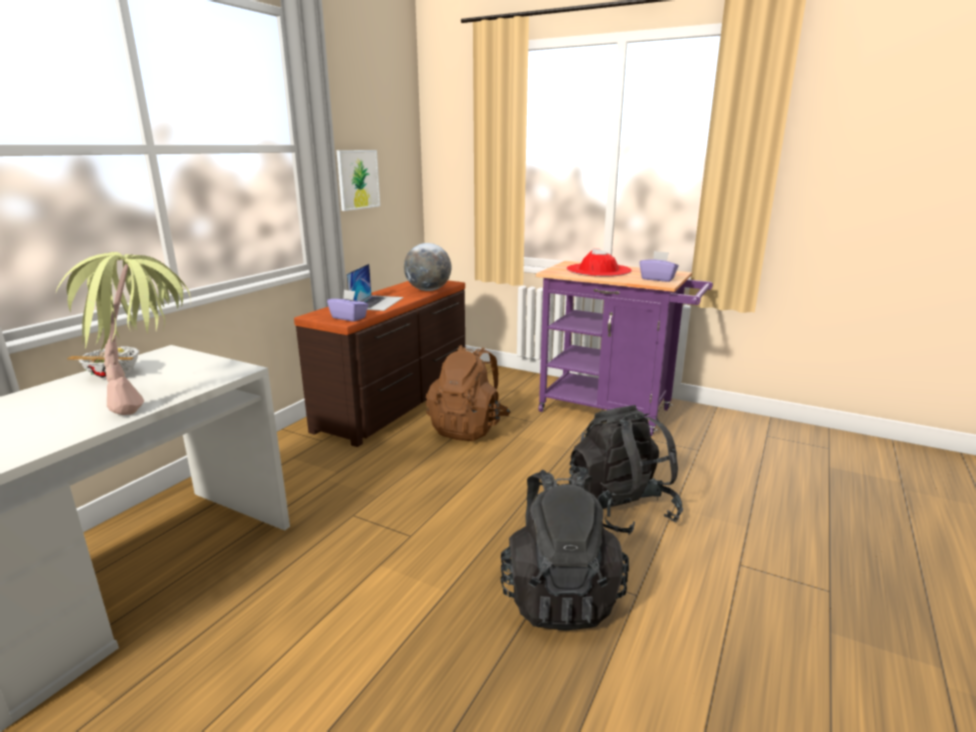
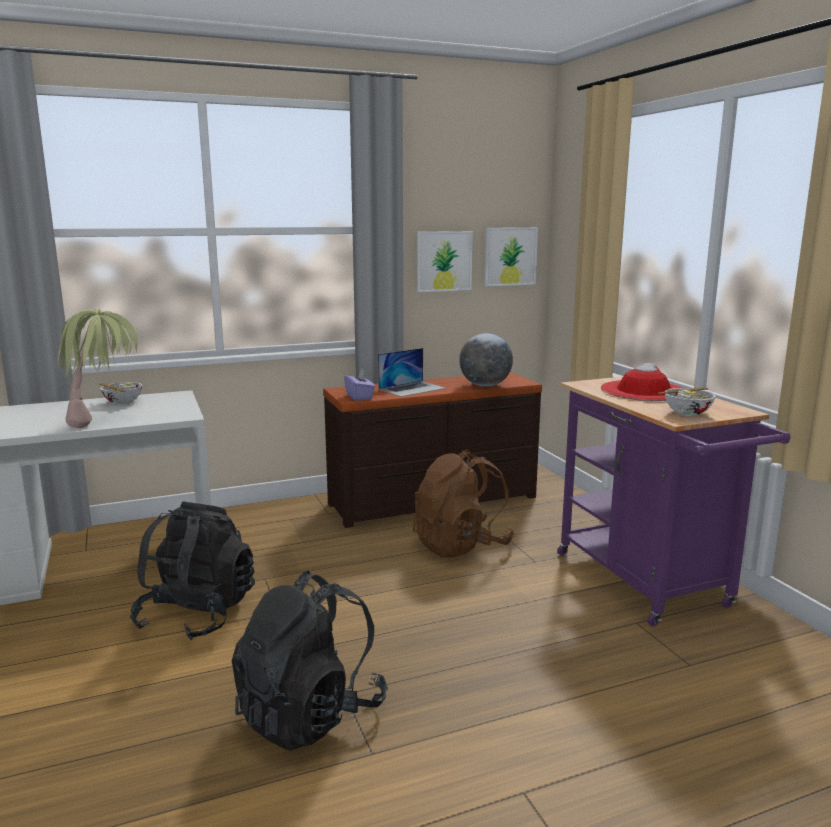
camera: 40 degrees right, 5 degrees down
black backpack [569,405,683,535] -> black backpack moved to [130,502,255,640]
purple tissue box [639,251,679,282] -> bowl [658,387,716,416]
none -> picture [484,227,538,286]

